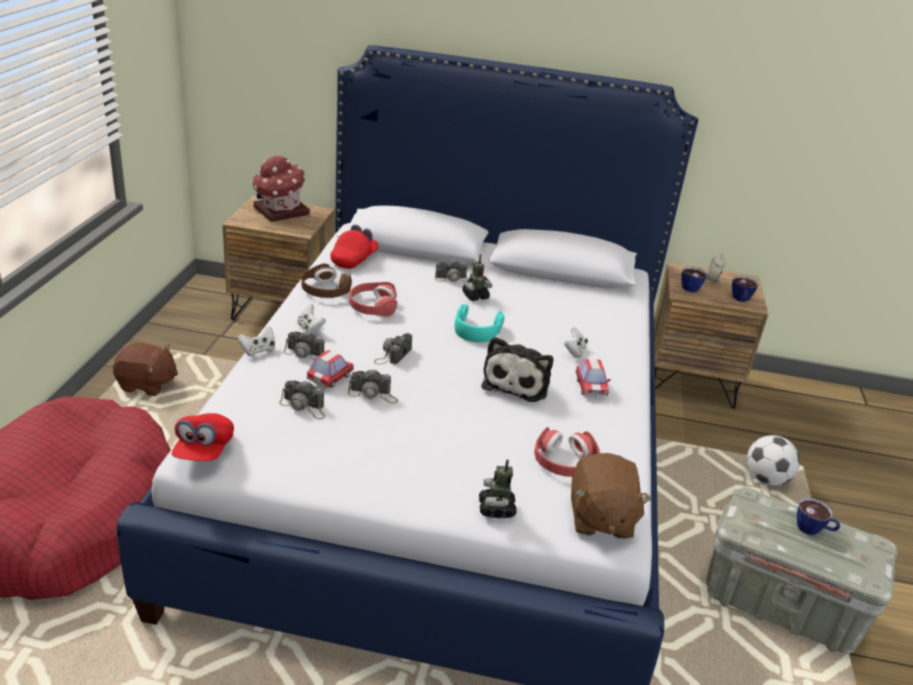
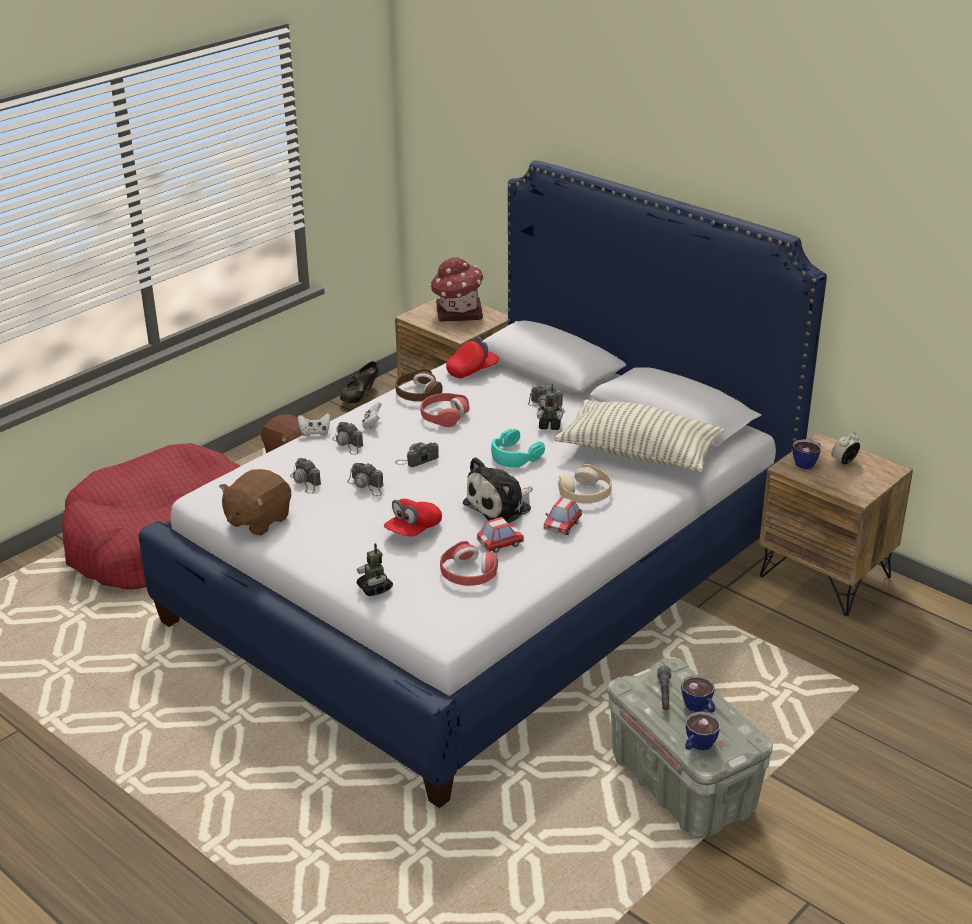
camera: 35 degrees right, 0 degrees up
red cap [172,413,234,461] -> red cap moved to [384,499,442,536]
toy car [307,350,354,388] -> toy car moved to [477,517,524,553]
toy robot [479,460,517,518] -> toy robot turned 60 degrees counterclockwise [357,543,393,596]
white game controller [564,327,588,358] -> beige headphones [558,464,612,503]
brown plush toy [571,453,652,539] -> brown plush toy moved to [219,469,291,536]
cup [732,276,758,302] -> cup moved to [685,712,720,751]
football [747,435,800,486] -> none
none -> black shoe [340,361,379,404]
none -> pillow [555,400,725,472]
none -> grey flashlight [657,666,671,710]

